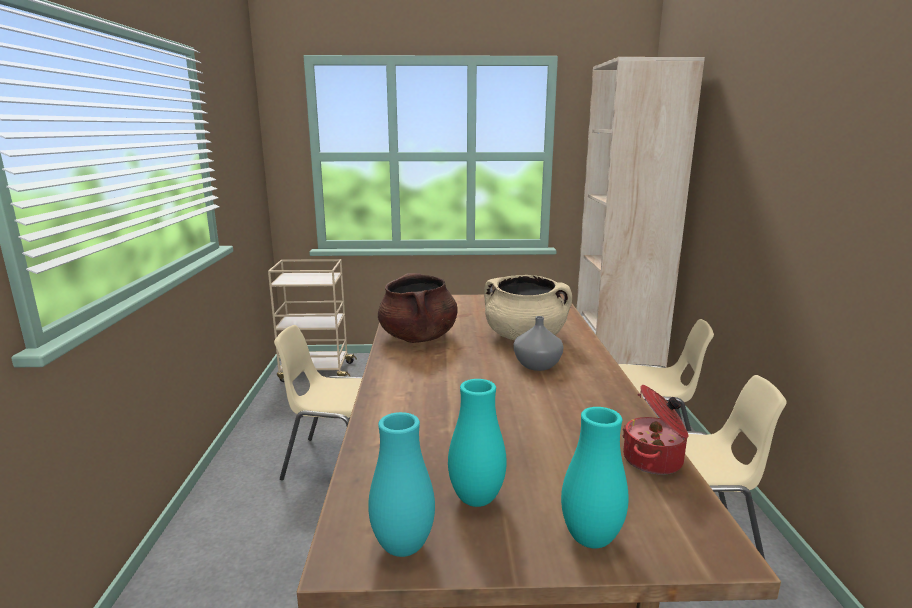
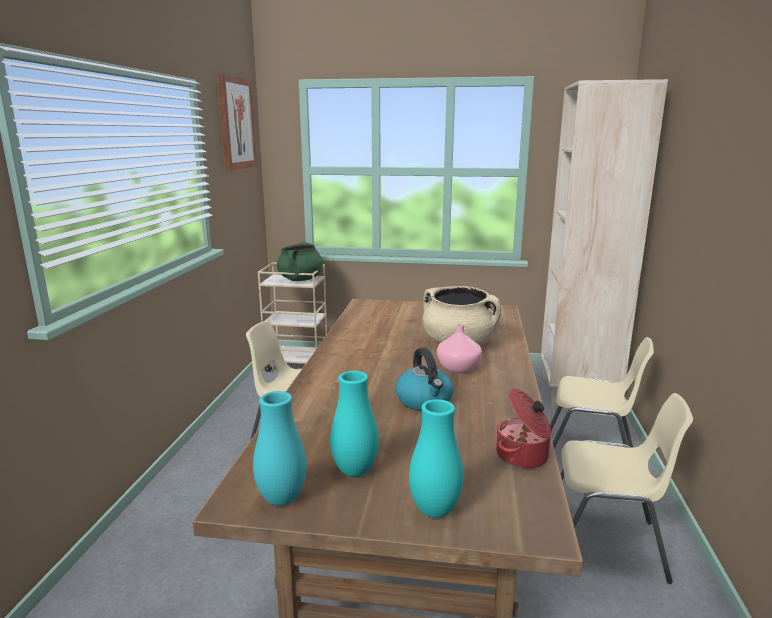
camera: 10 degrees right, 0 degrees up
brown cooking pot [378,273,458,343] -> none
grey vase [514,316,564,371] -> pink vase [437,324,482,373]
none -> picture [217,74,257,171]
none -> green cooking pot [277,242,323,281]
none -> kettle [395,347,453,411]

